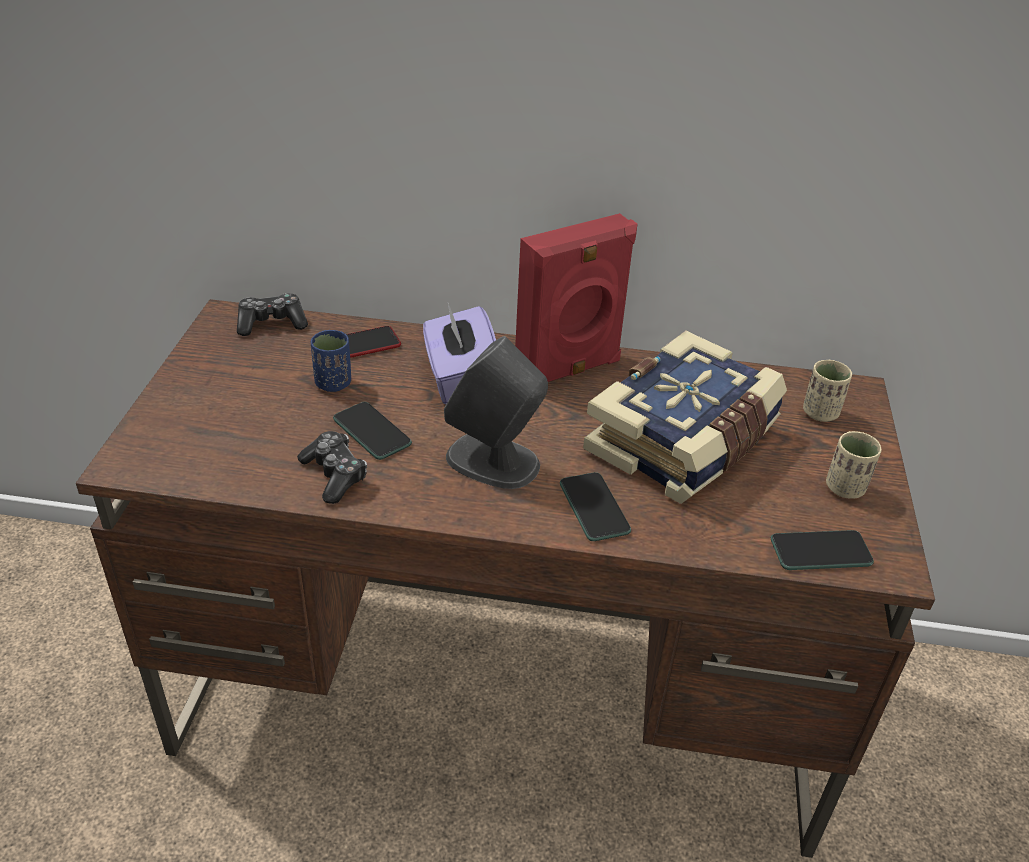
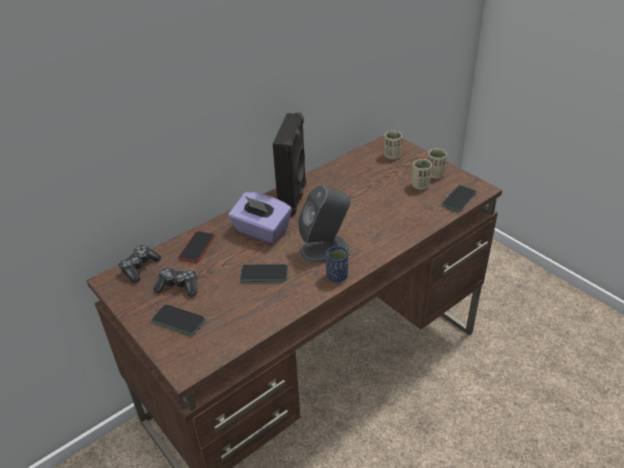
camera: 45 degrees left, 0 degrees up
game controller [297,431,367,504] -> game controller moved to [154,267,197,297]
blue cup [311,330,351,392] -> blue cup moved to [326,246,348,282]
red speaker [515,213,638,382] -> black speaker [273,113,307,217]
phone [560,472,631,541] -> phone moved to [152,304,205,336]
book [583,331,787,504] -> none
none -> beige cup [412,159,432,190]

